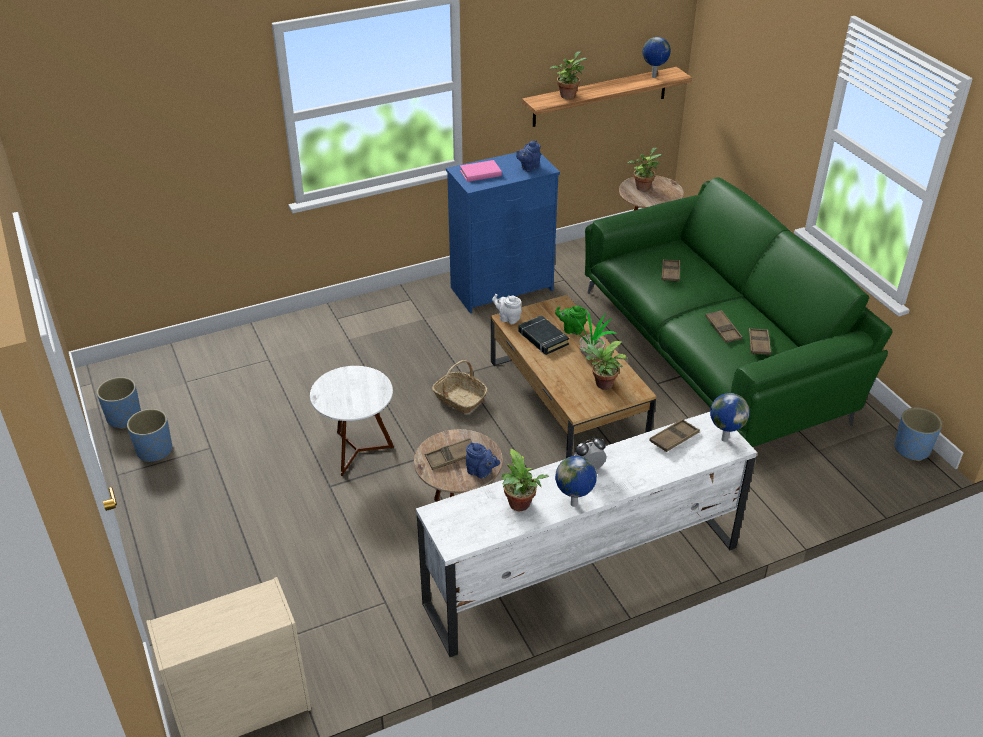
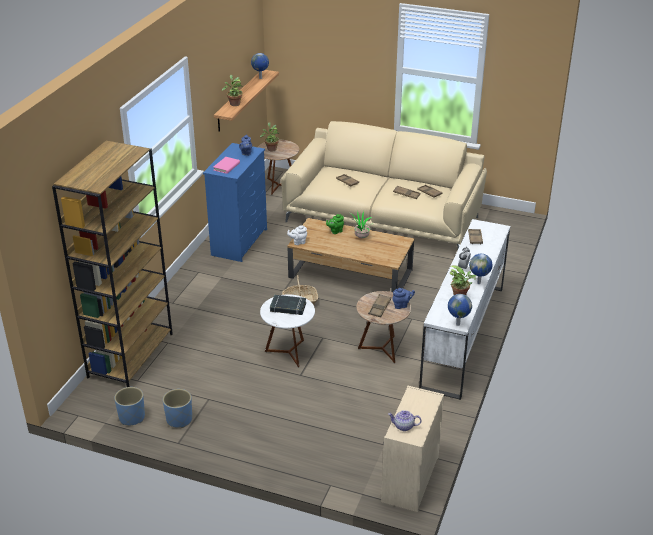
camera: 45 degrees left, 5 degrees down
black book [518,315,569,355] -> black book moved to [270,295,306,315]
potted plant [580,341,627,390] -> none
green sofa [585,177,892,447] -> beige sofa [281,121,487,249]
globe [710,393,750,442] -> globe moved to [448,294,472,326]
blue planter [895,408,942,461] -> none
none -> brown bookcase [52,141,173,387]
none -> teapot [388,410,421,431]

